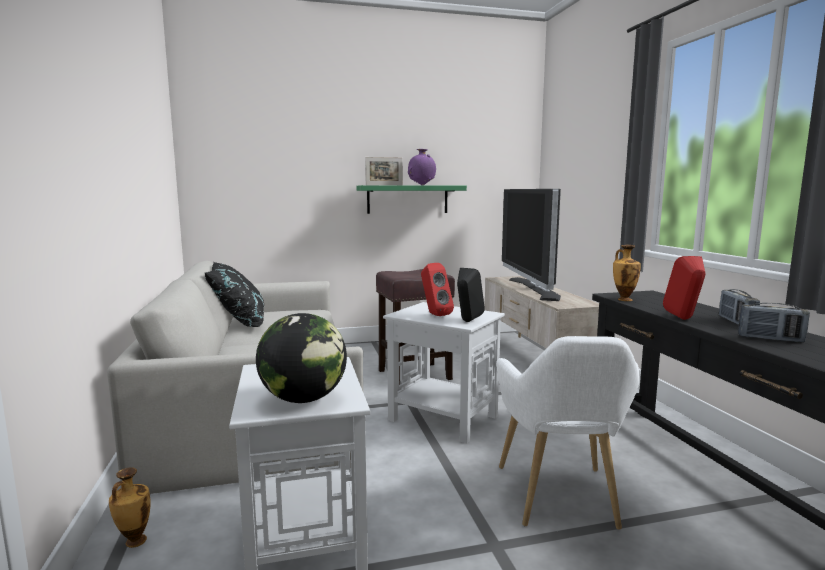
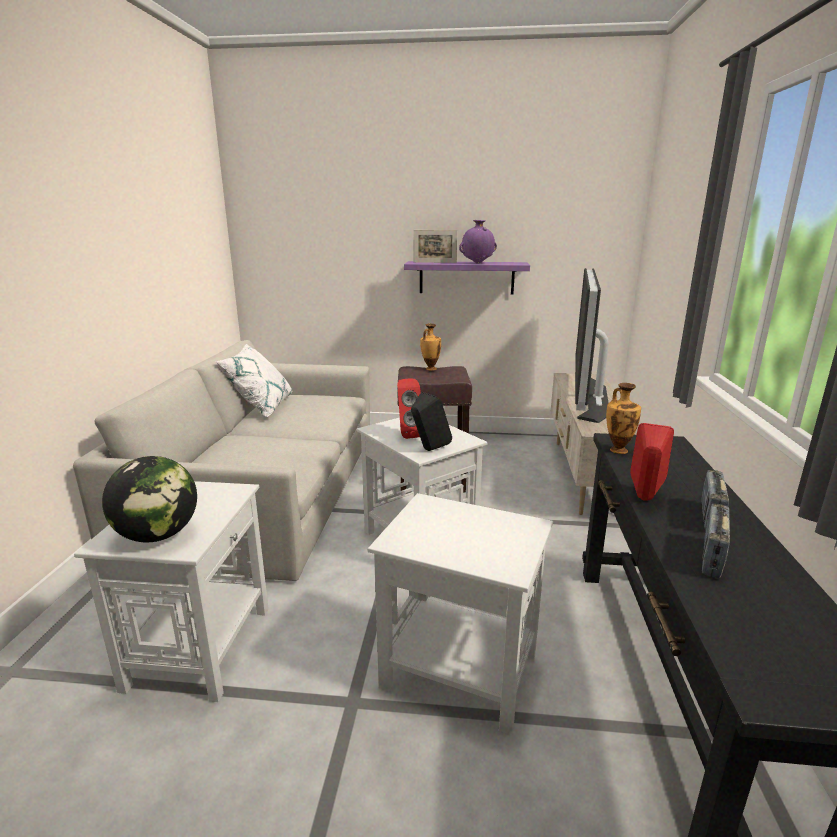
camera: 20 degrees right, 10 degrees up
vase [109,467,151,548] -> vase moved to [420,324,441,371]
black pillow [204,262,264,327] -> white pillow [215,344,293,417]
green shelf [357,185,467,214] -> purple shelf [404,261,530,294]
white armchair [496,336,640,530] -> white side table [367,493,553,735]
radio [738,303,810,342] -> radio turned 75 degrees clockwise [702,504,730,578]

